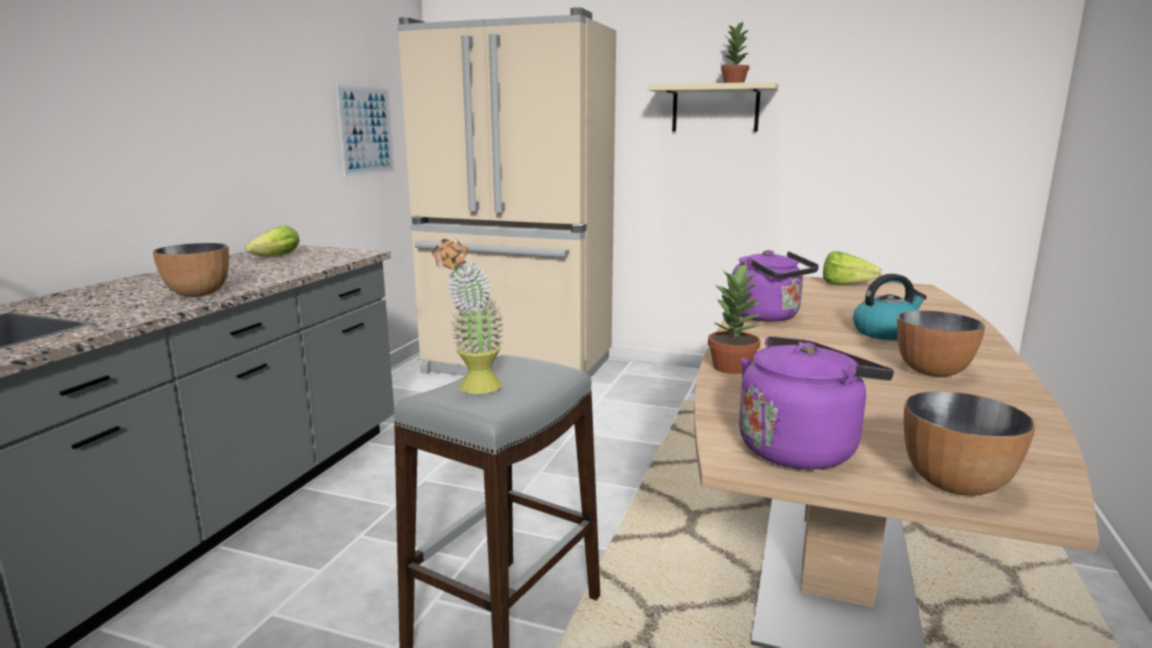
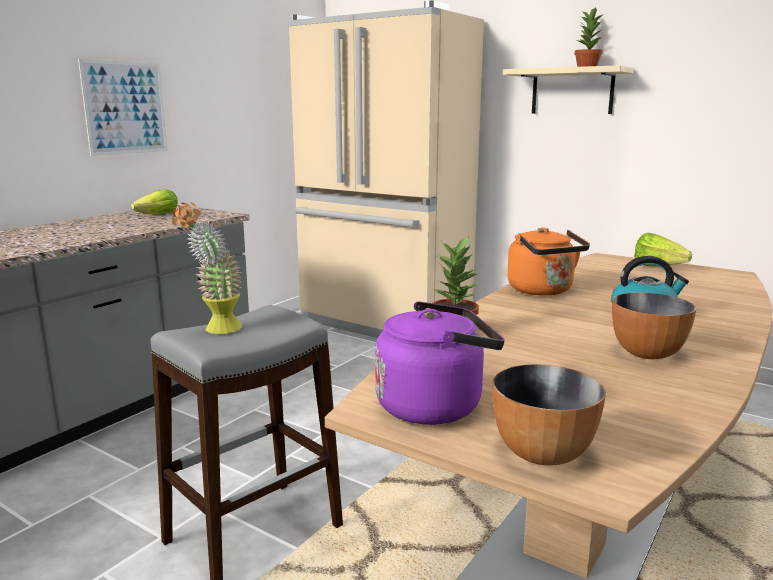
camera: 15 degrees right, 0 degrees up
bowl [153,243,229,297] -> none
picture [336,85,395,177] -> picture moved to [78,59,167,156]
purple kettle [732,250,819,322] -> orange kettle [507,227,590,296]

